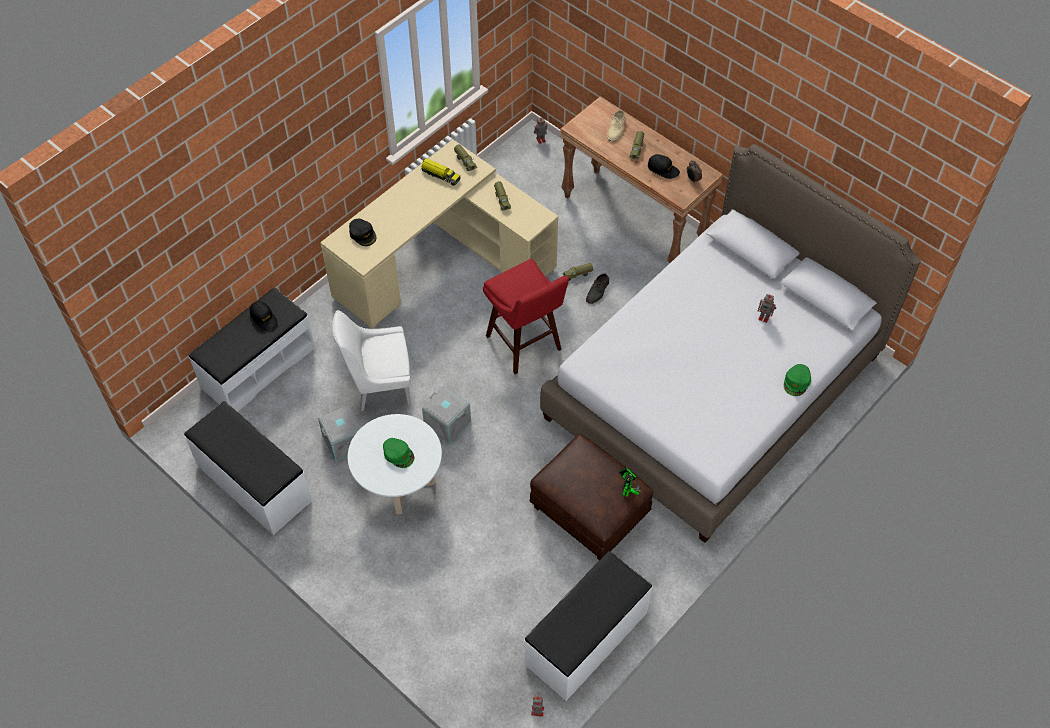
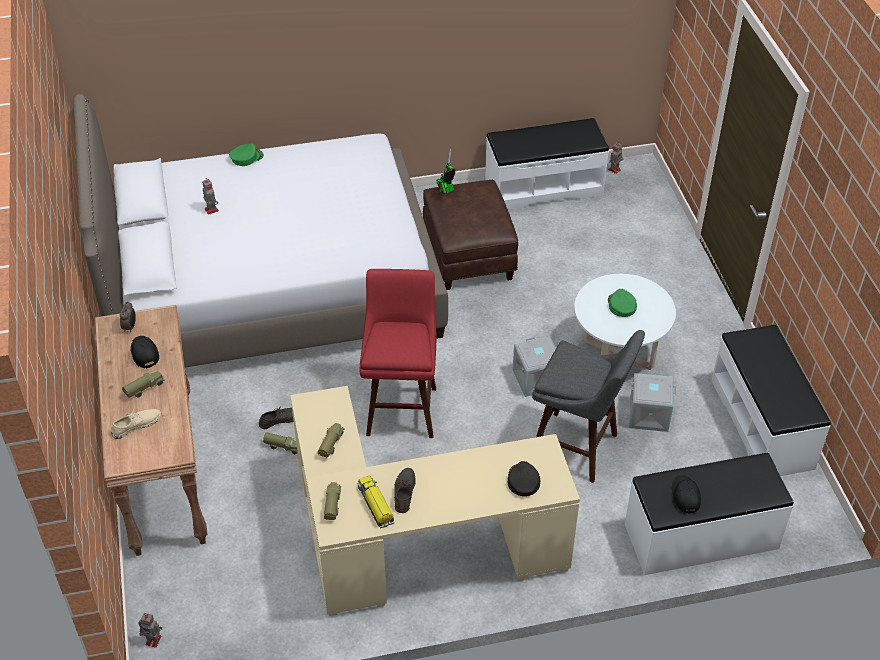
camera: 145 degrees left, 10 degrees down
white chair [332,310,411,411] -> grey stool [532,330,645,483]
none -> grey shoe [394,468,416,513]

